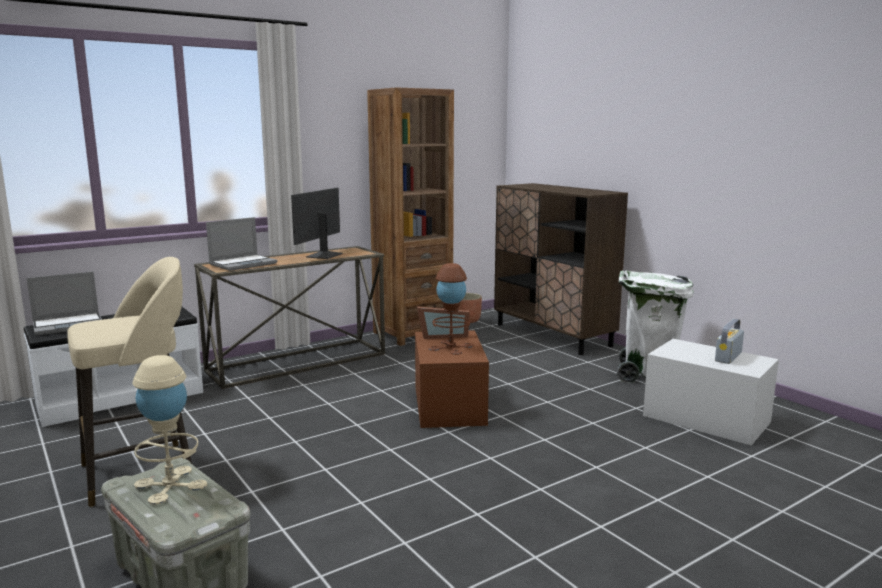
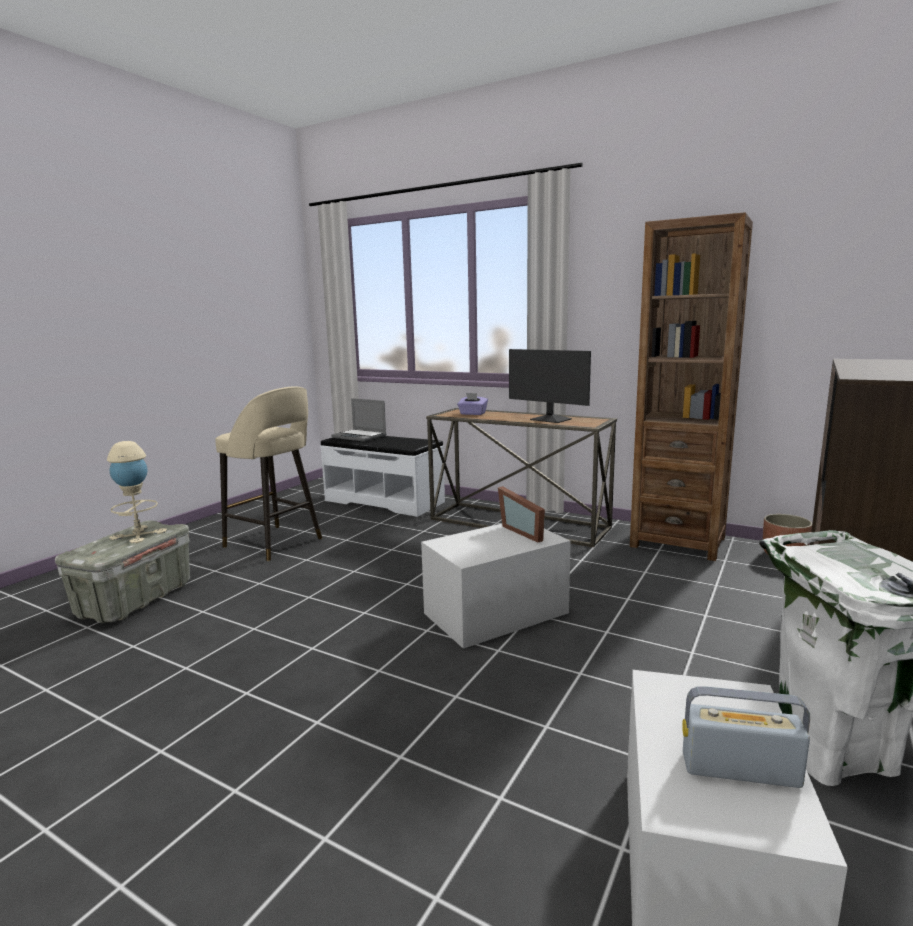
camera: 65 degrees right, 0 degrees up
laptop [206,217,277,271] -> purple tissue box [457,393,488,415]
monitor [291,188,343,259] -> monitor turned 135 degrees counterclockwise [509,349,591,423]
brown storage box [415,330,489,428] -> white storage box [421,524,571,649]
brown table lamp [429,263,473,355] -> none

